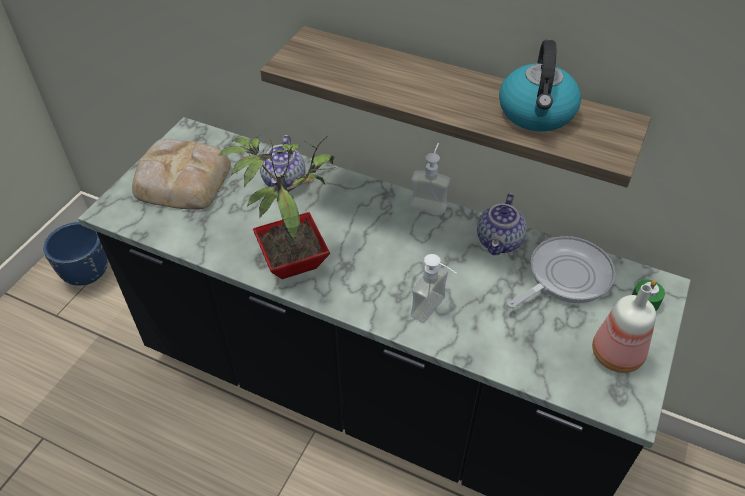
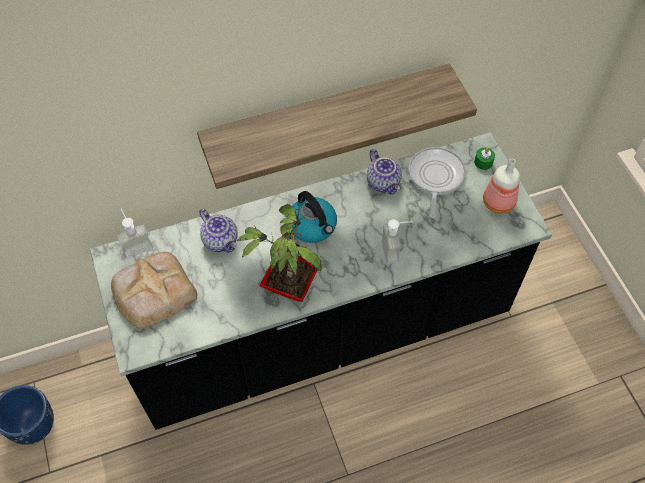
camera: 45 degrees left, 10 degrees up
soap dispenser [410,143,450,213] -> soap dispenser moved to [117,208,153,259]
kettle [499,40,581,132] -> kettle moved to [291,191,337,243]

